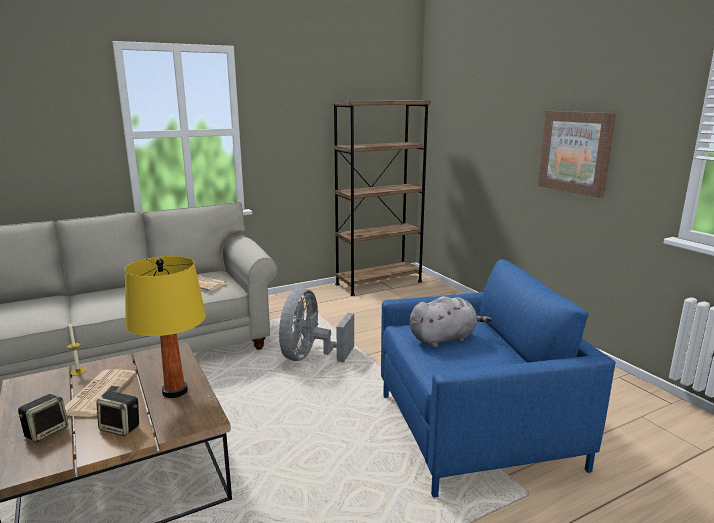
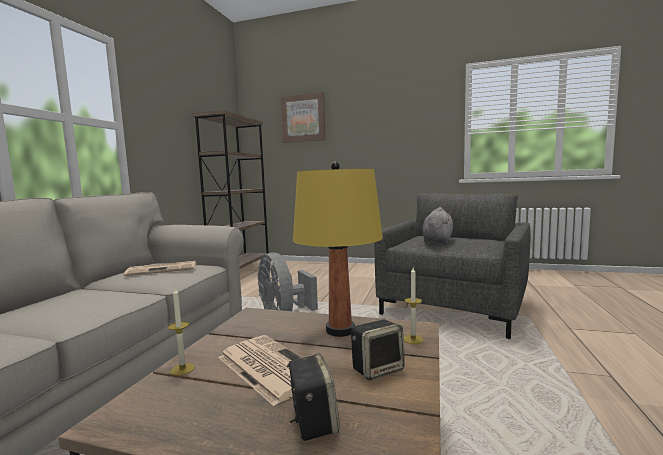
camera: 45 degrees left, 10 degrees down
blue armchair [381,259,616,498] -> grey armchair [374,193,531,339]
picture [538,111,616,198] -> picture moved to [280,92,326,143]
none -> candle [404,268,424,344]

